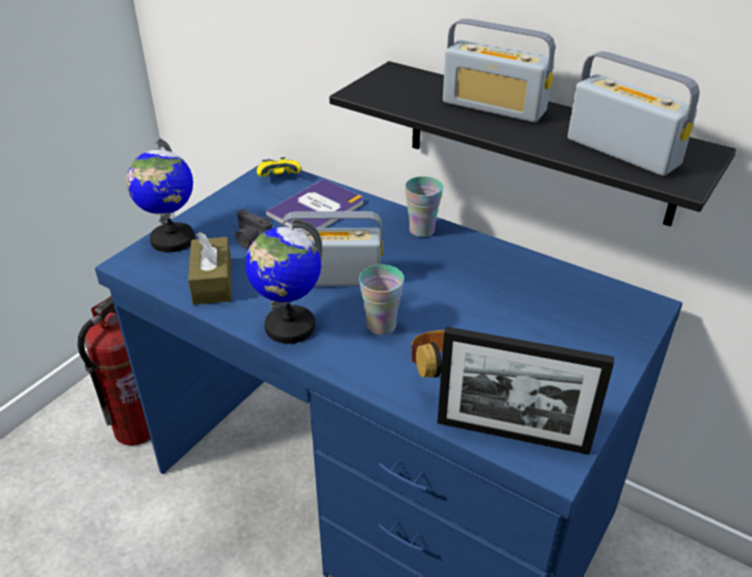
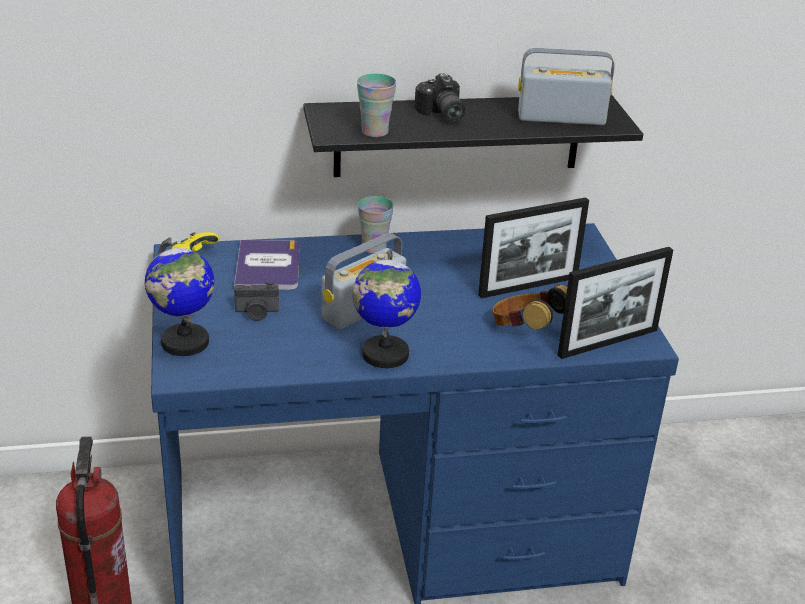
camera: 45 degrees left, 5 degrees down
brown tissue box [188,232,231,305] -> none
cup [359,265,404,335] -> cup moved to [357,74,397,137]
radio [443,18,555,123] -> camera [415,73,465,122]
none -> picture frame [478,197,589,299]

